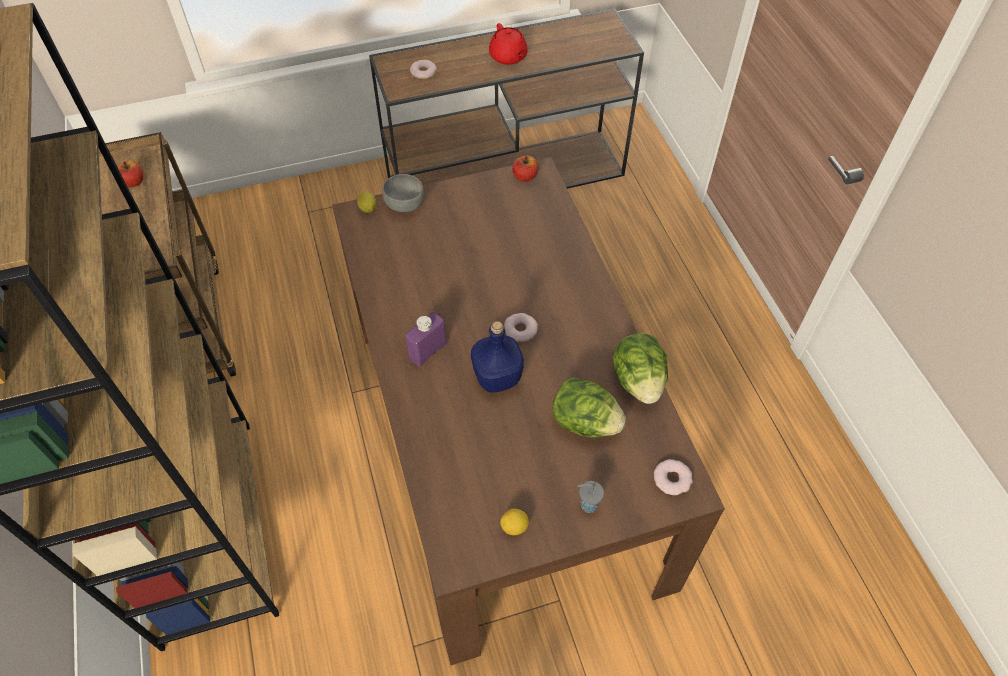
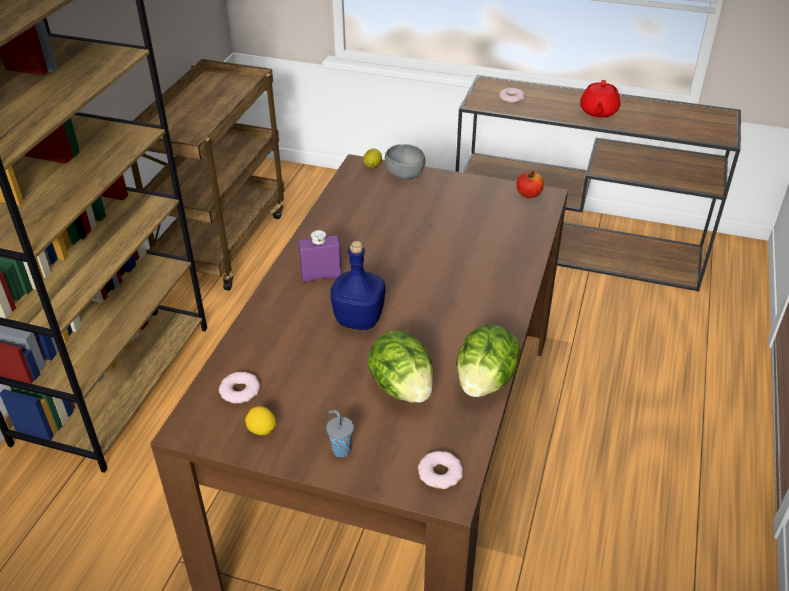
camera: 35 degrees right, 15 degrees down
apple [118,160,143,187] -> none
donut [504,313,538,342] -> donut moved to [219,372,260,404]

